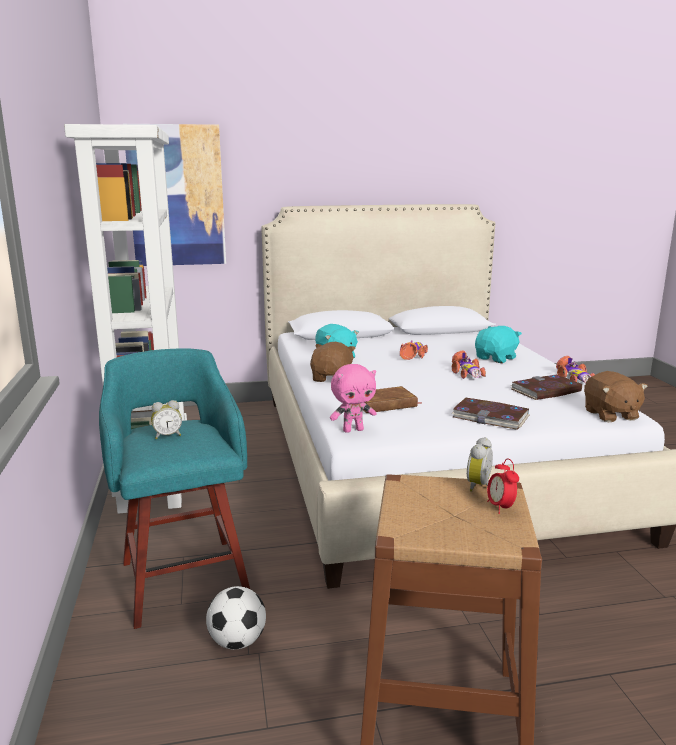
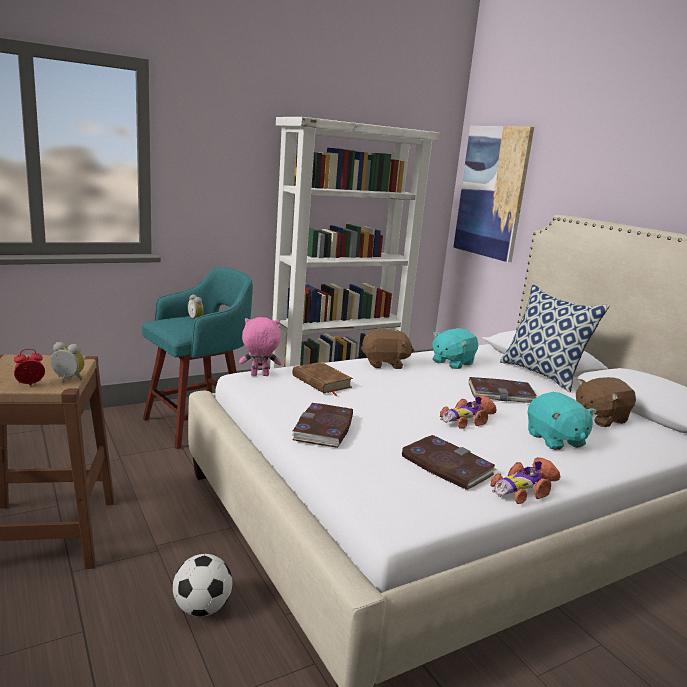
camera: 70 degrees right, 0 degrees up
football [206,586,266,649] -> football moved to [173,554,232,617]
pink plush toy [330,364,376,433] -> pink plush toy turned 120 degrees clockwise [239,317,282,376]
toy car [400,341,428,360] -> book [468,377,537,403]
turquoise plush toy [475,326,522,363] -> turquoise plush toy turned 45 degrees clockwise [528,392,597,450]
brown plush toy [584,371,648,422] -> brown plush toy moved to [576,377,636,427]
none -> pillow [500,284,609,392]

